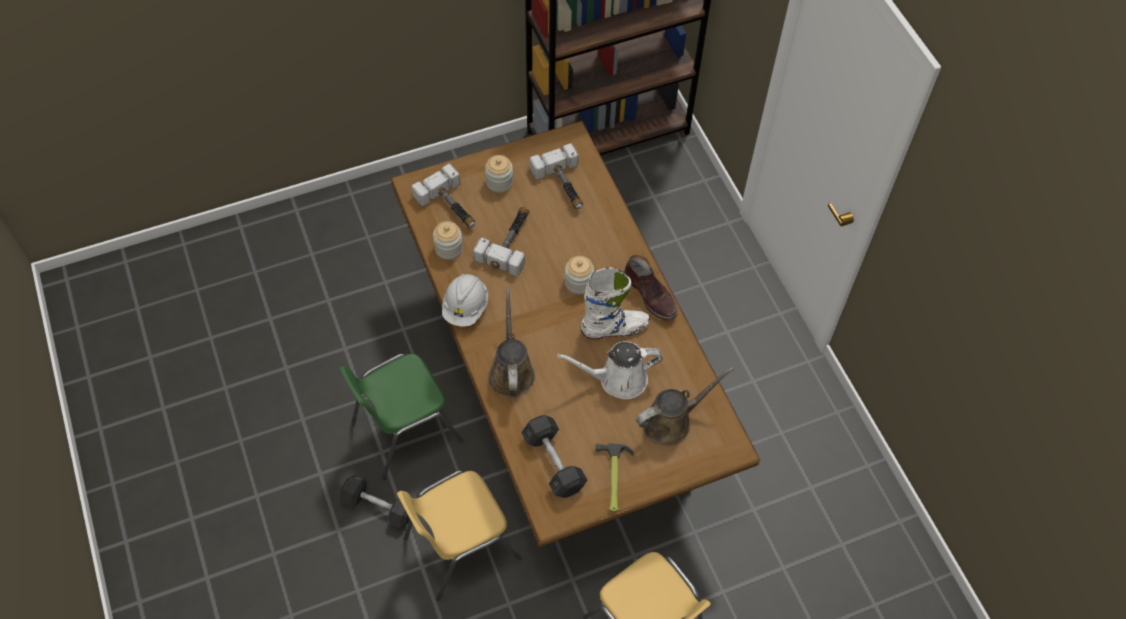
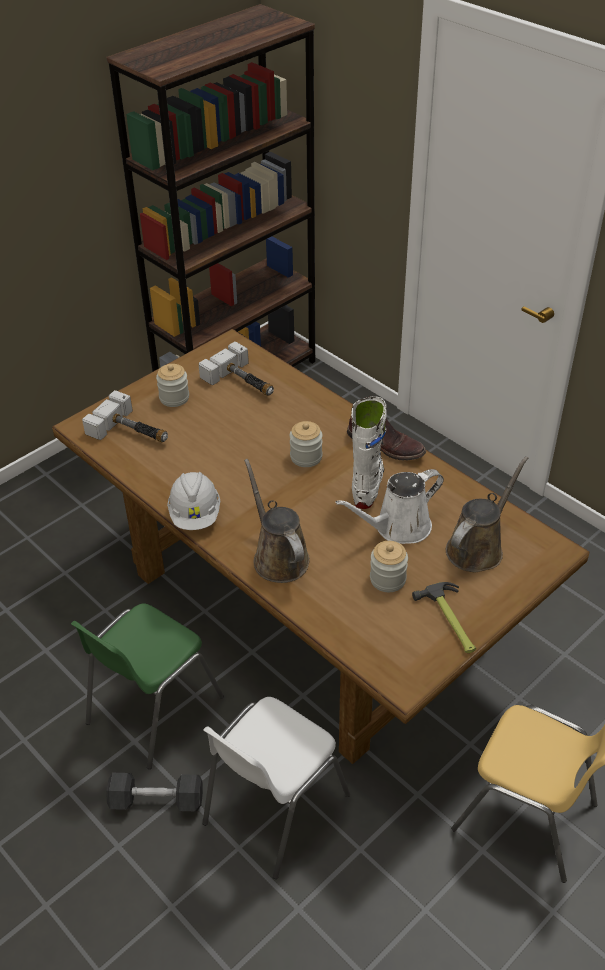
camera: 20 degrees left, 15 degrees down
yellow chair [397,470,522,601] -> white chair [203,697,350,879]
jar [433,221,463,260] -> jar moved to [370,541,408,592]
hammer [473,207,529,276] -> none
grey dumbbell [521,415,587,498] -> none
white boot [581,267,650,340] -> white boot turned 45 degrees counterclockwise [351,396,387,509]

